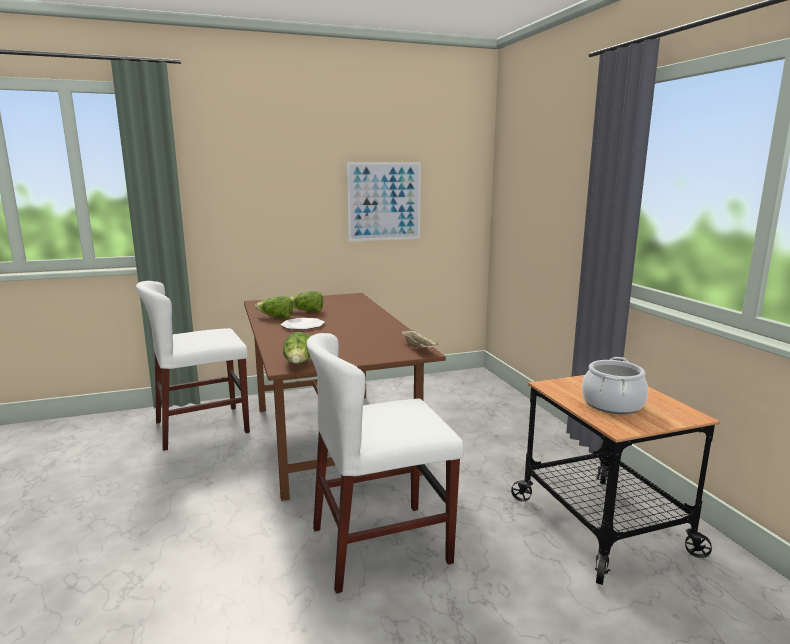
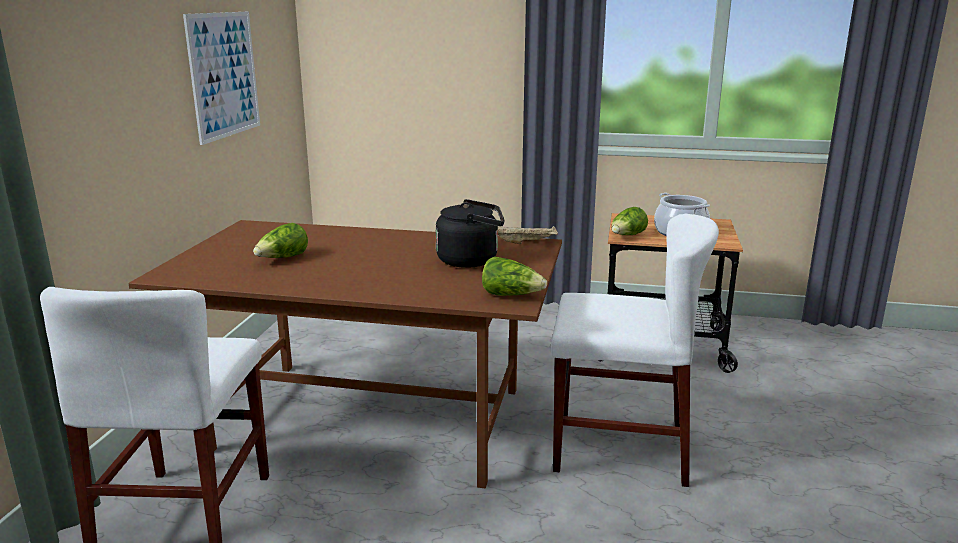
camera: 60 degrees left, 5 degrees up
lettuce [255,296,293,318] -> lettuce moved to [612,207,648,235]
plate [281,318,325,330] -> none
white chair [307,333,464,594] -> white chair turned 90 degrees counterclockwise [551,214,719,487]
none -> black kettle [435,199,504,268]

